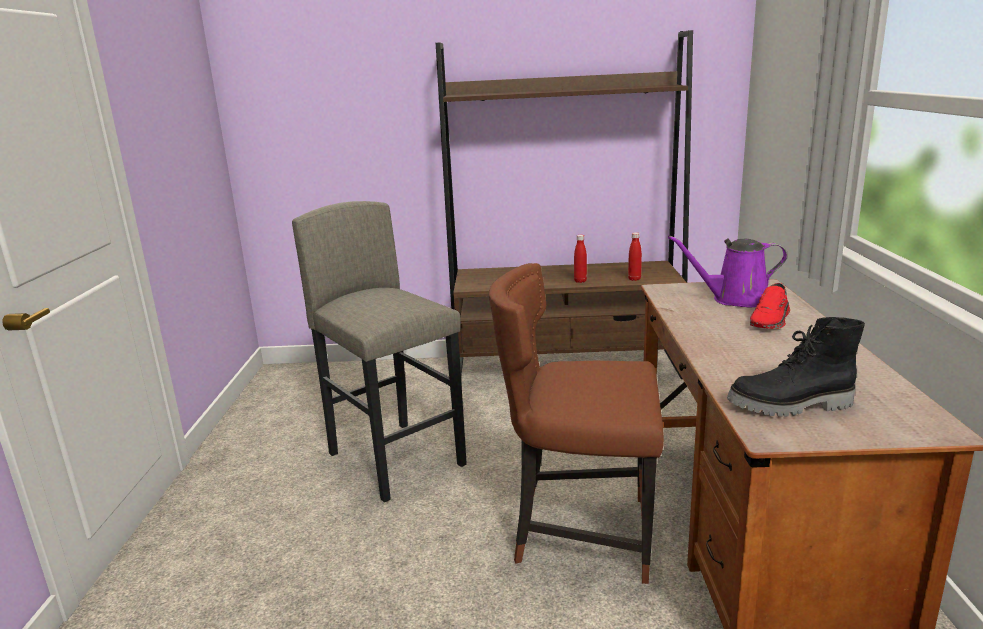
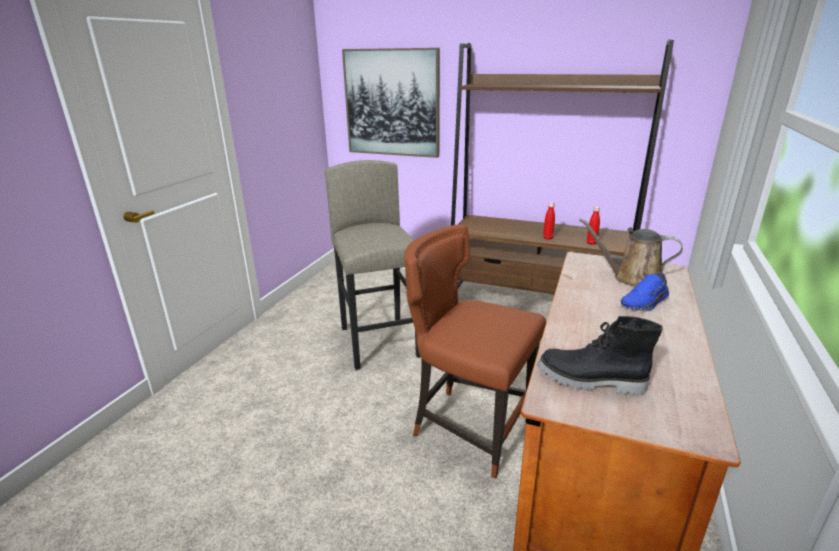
camera: 20 degrees right, 5 degrees up
purple watering can [668,236,787,307] -> brown watering can [579,218,683,287]
red shoe [750,283,790,329] -> blue shoe [621,272,669,311]
none -> picture [342,48,440,158]

